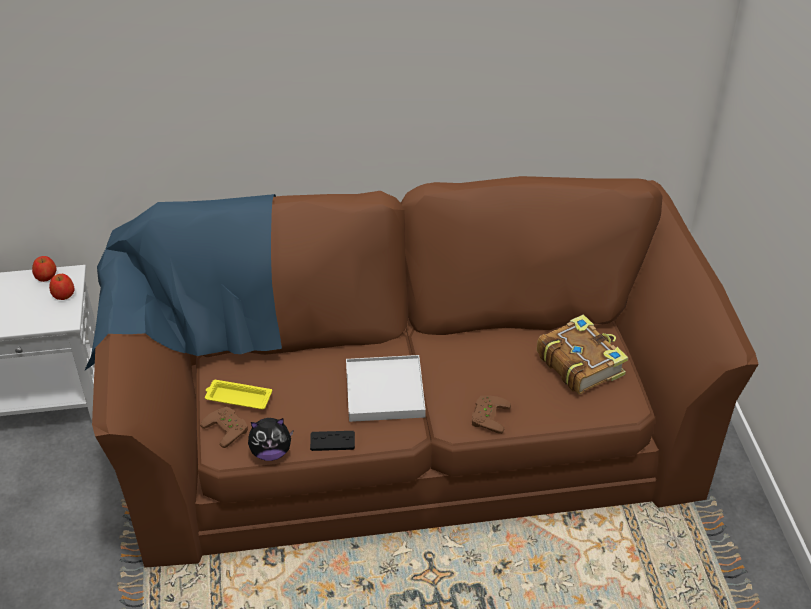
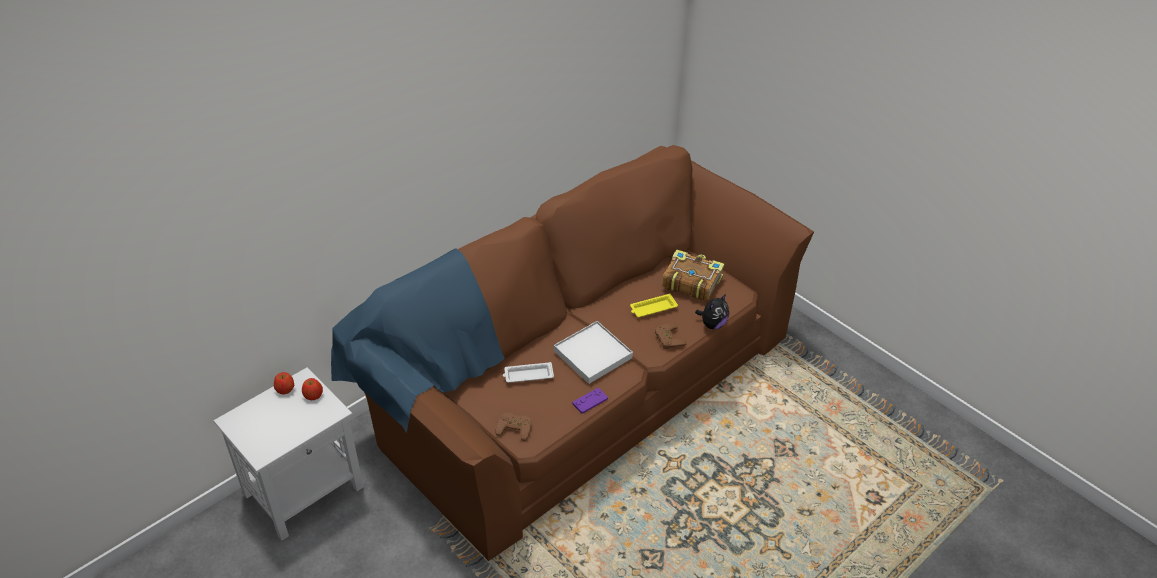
camera: 35 degrees left, 0 degrees up
yellow tray [205,380,272,409] -> yellow tray moved to [630,293,678,317]
plush toy [248,418,293,461] -> plush toy moved to [695,294,729,329]
black game controller [310,431,355,451] -> purple game controller [573,388,608,414]
none -> white tray [503,362,554,383]

